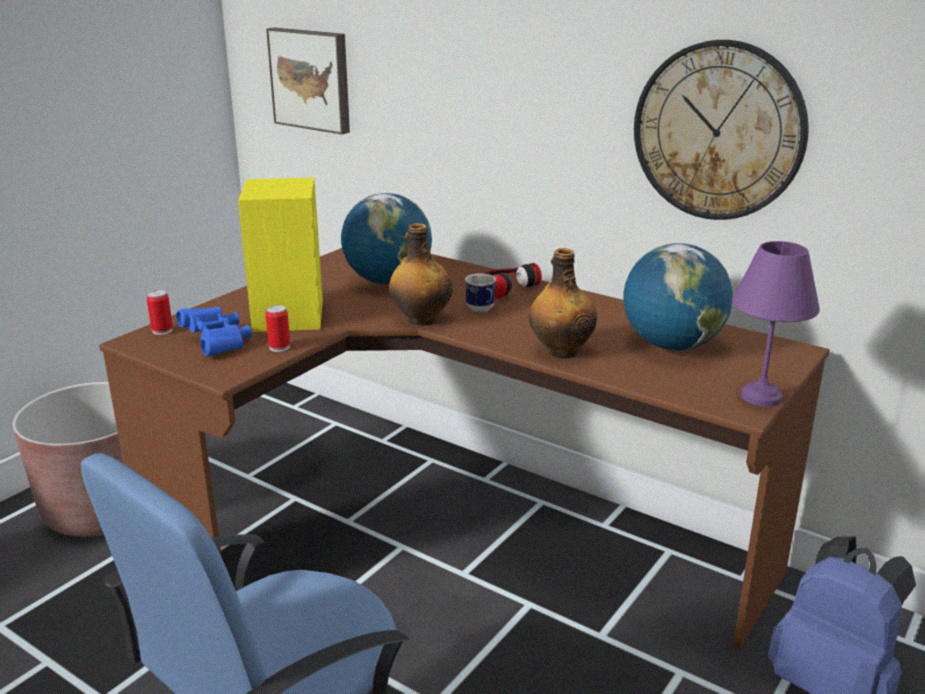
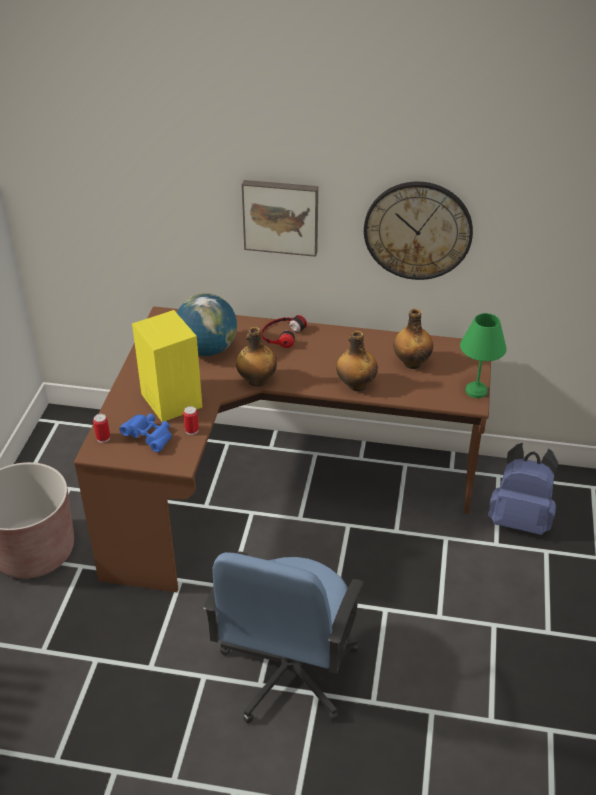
camera: 25 degrees left, 15 degrees up
picture [266,27,350,135] -> picture moved to [242,180,318,257]
mug [465,273,496,312] -> none
globe [623,243,733,350] -> bottle [393,309,433,369]
purple table lamp [732,241,820,407] -> green table lamp [460,313,507,398]

